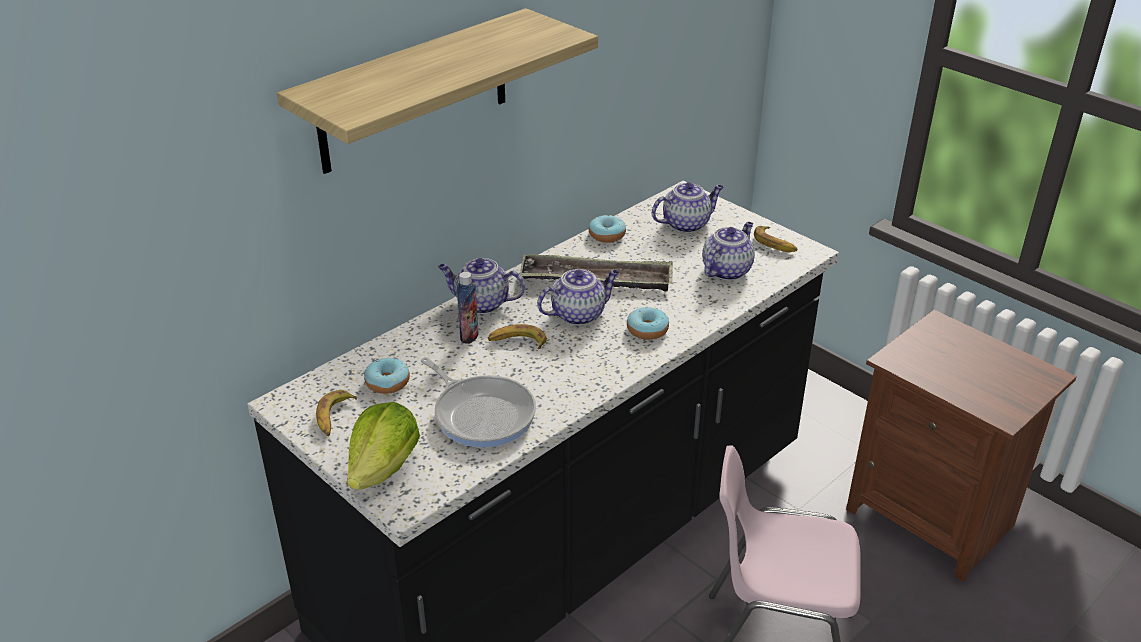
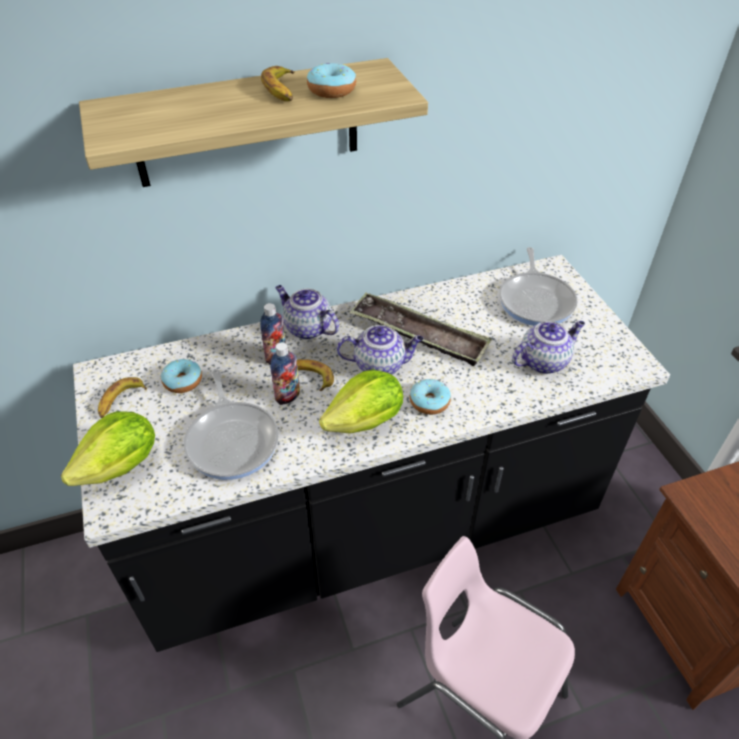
camera: 25 degrees right, 10 degrees up
donut [589,215,626,243] -> donut moved to [307,63,356,98]
teapot [652,182,723,233] -> frying pan [499,247,578,326]
banana [754,226,798,252] -> banana moved to [261,66,295,101]
none -> bottle [271,342,300,405]
none -> lettuce [319,369,403,434]

